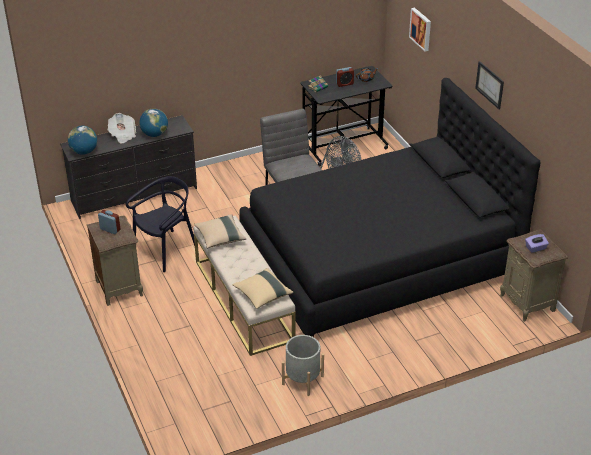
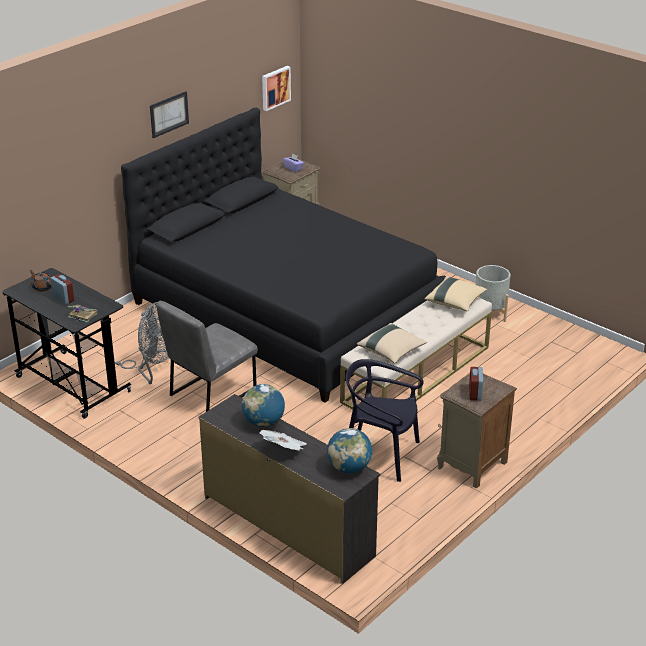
camera: 115 degrees left, 5 degrees down
picture [409,8,431,52] -> picture moved to [262,66,291,111]

